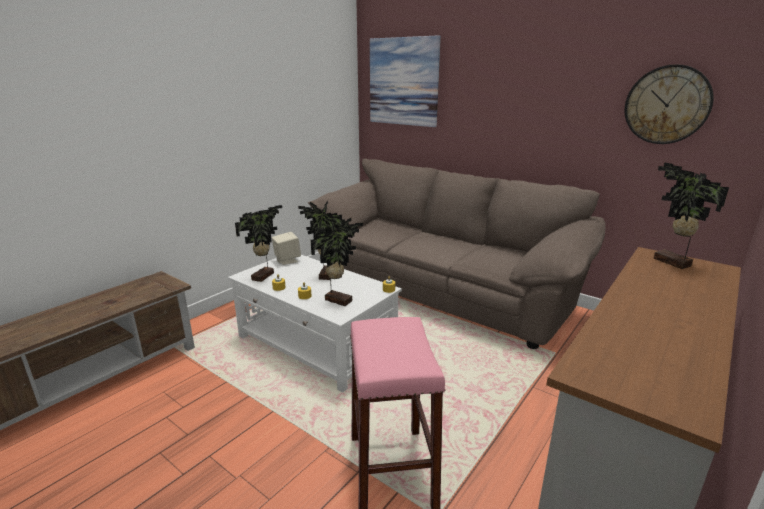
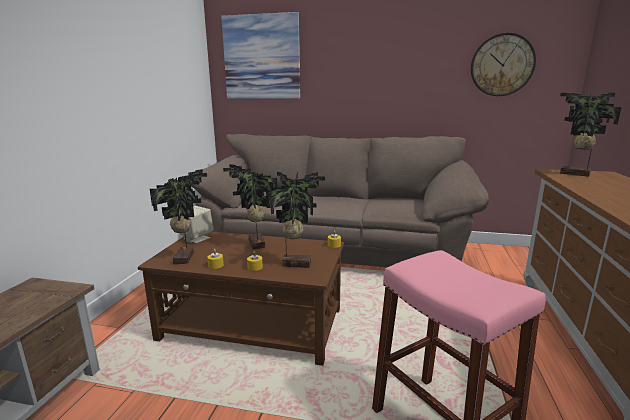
camera: 25 degrees left, 5 degrees down
white coffee table [228,255,402,393] -> brown coffee table [138,232,344,366]

